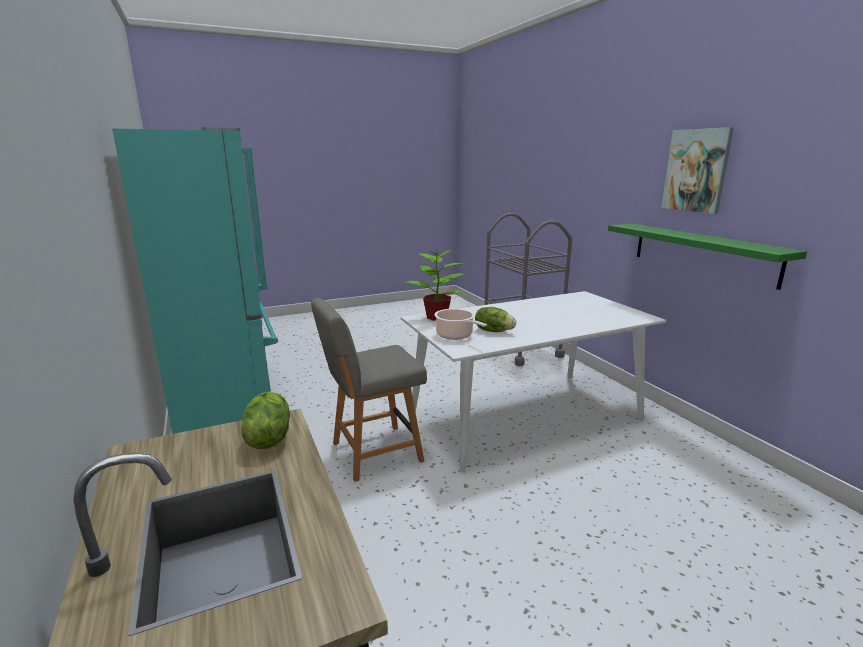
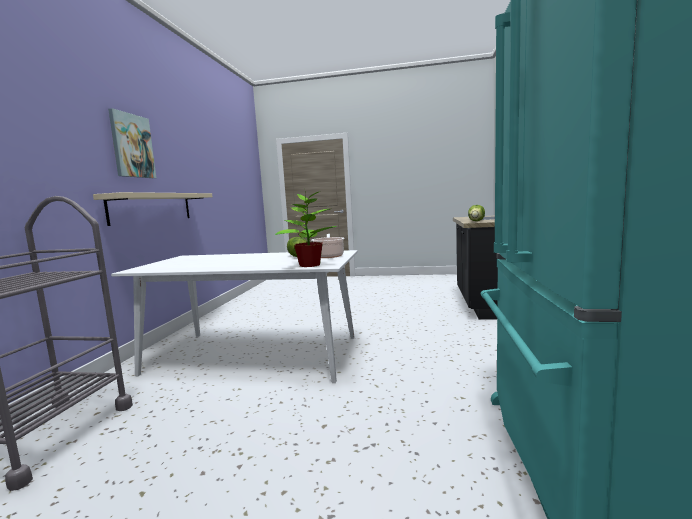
camera: 145 degrees left, 10 degrees down
grey chair [311,298,427,482] -> none
green shelf [608,223,807,290] -> beige shelf [93,192,212,226]

